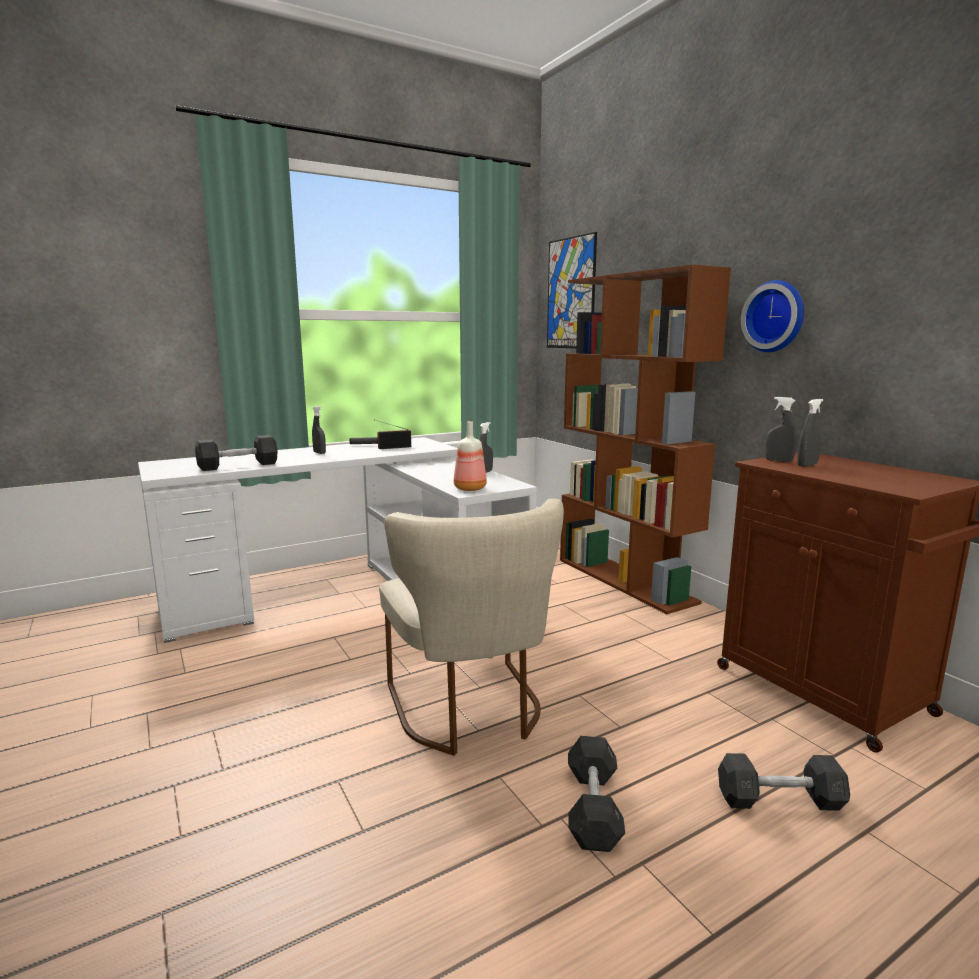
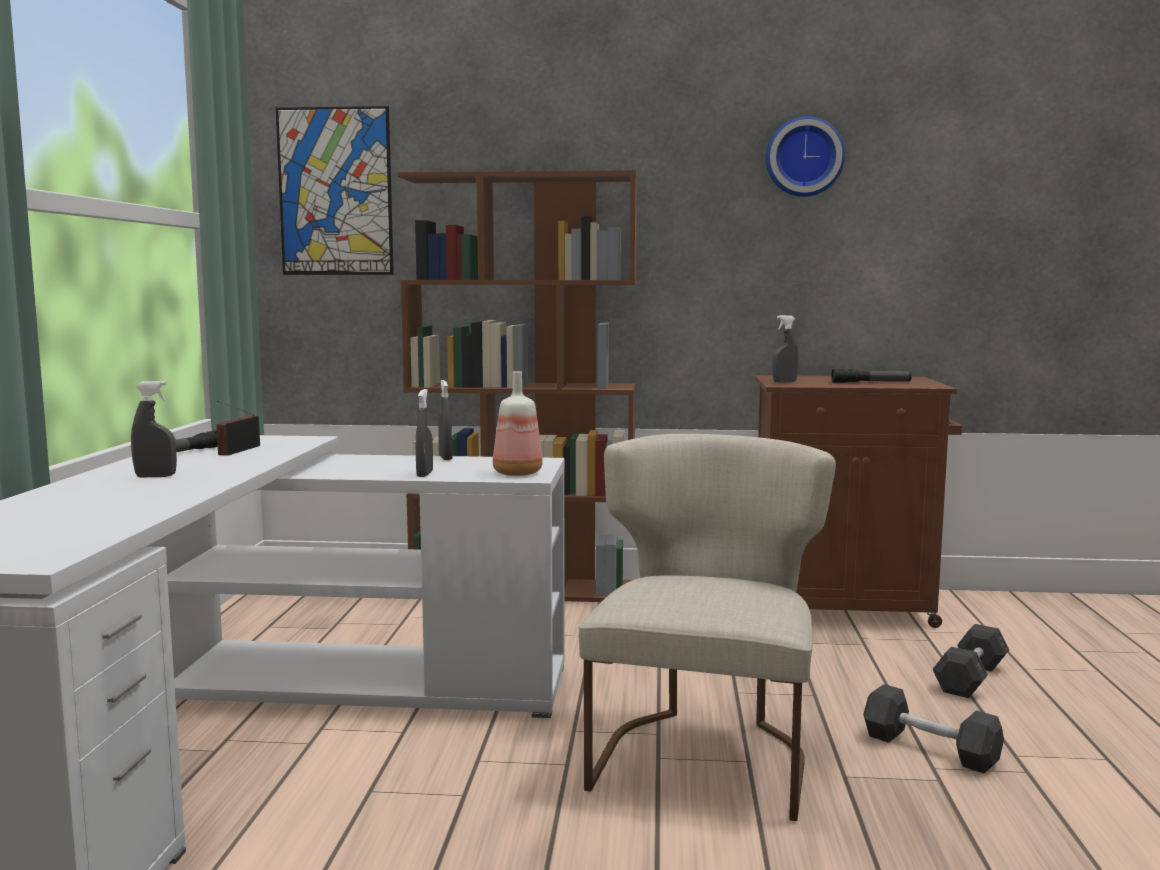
camera: 55 degrees left, 5 degrees down
grey dumbbell [195,435,278,471] -> none
beige chair [379,498,564,756] -> beige chair turned 90 degrees counterclockwise [579,434,836,821]
wall clock [741,280,804,352] -> wall clock moved to [766,116,845,197]
grey spray bottle [797,399,823,467] -> grey spray bottle moved to [416,389,433,477]
none -> flashlight [832,369,912,383]

